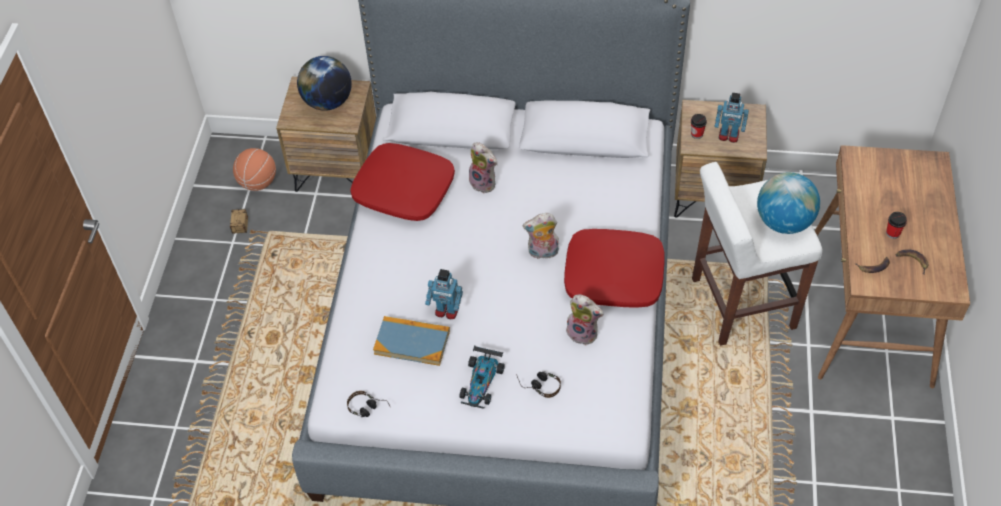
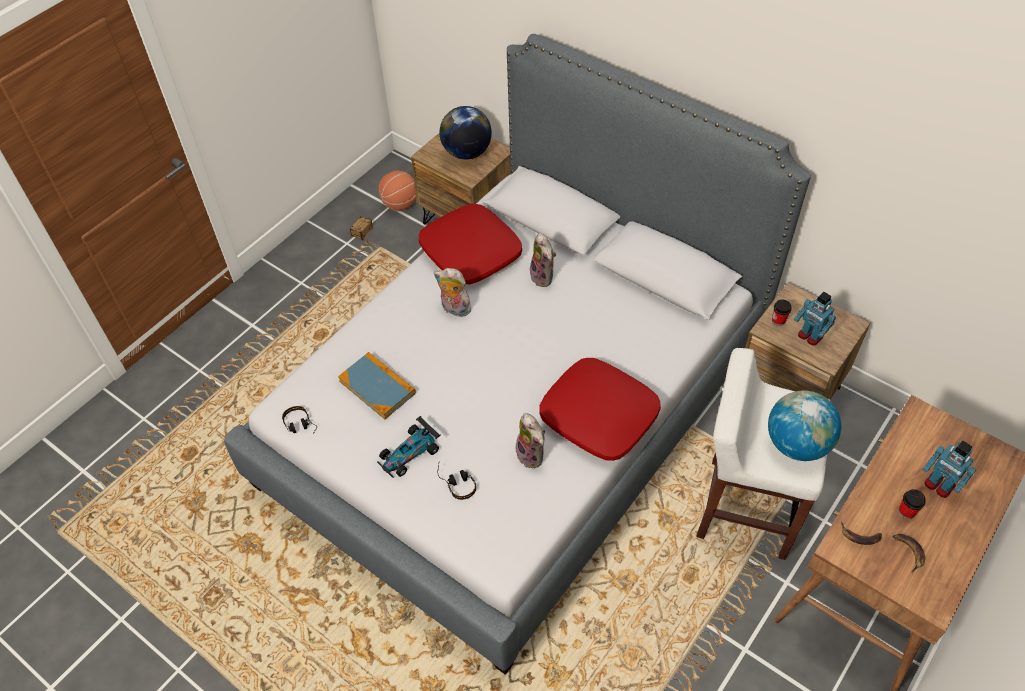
camera: 30 degrees right, 0 degrees up
toy robot [425,269,463,320] -> toy robot moved to [923,441,976,498]
plush toy [522,213,559,259] -> plush toy moved to [434,268,475,317]

